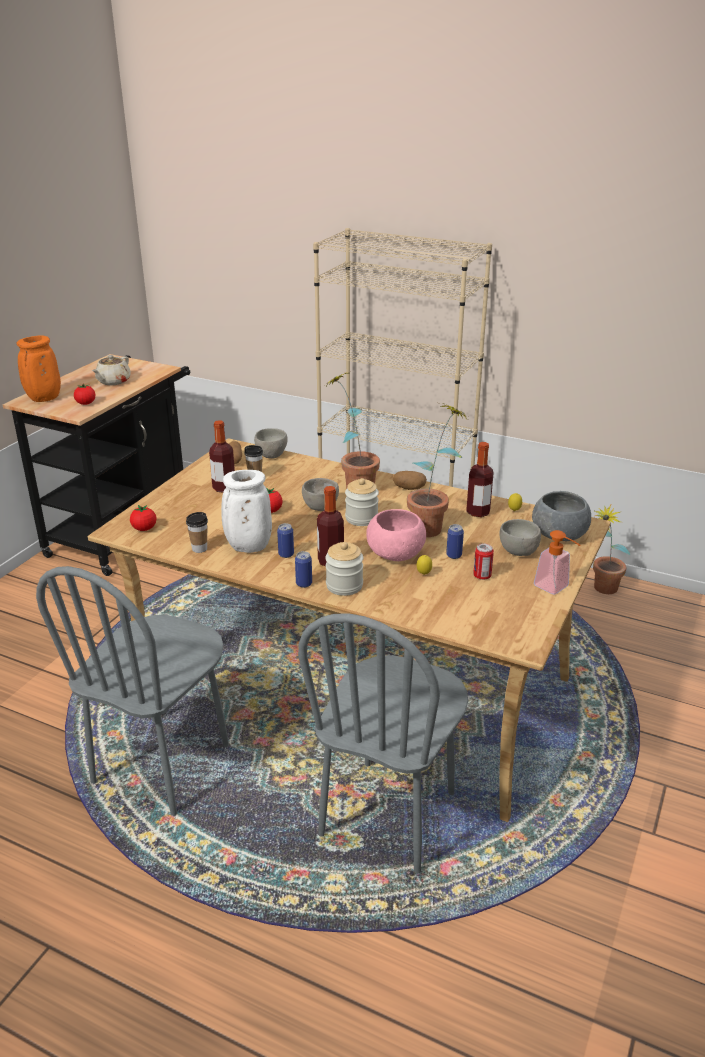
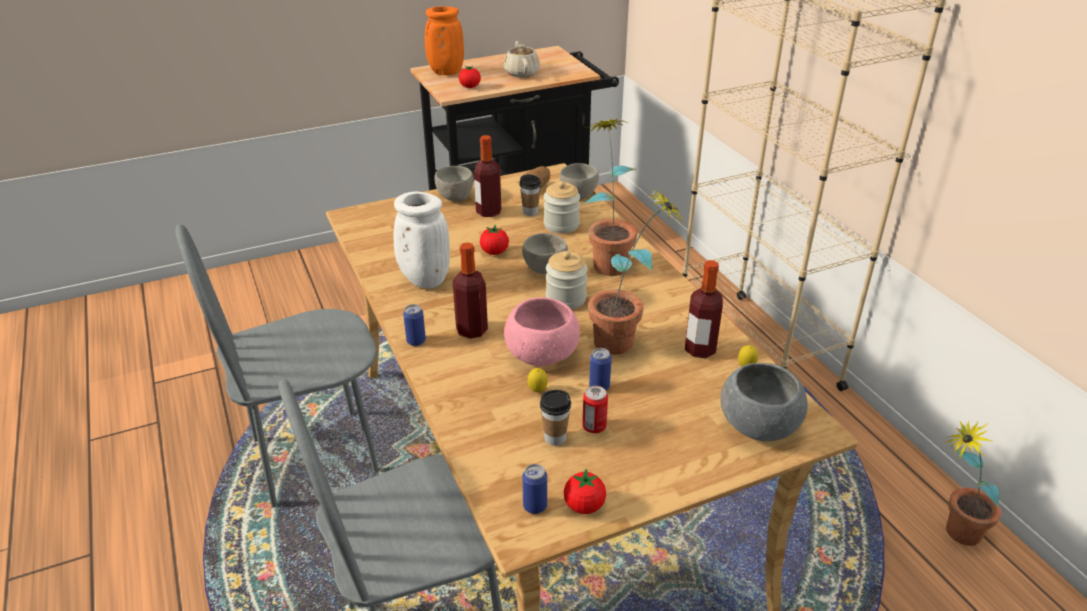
camera: 40 degrees right, 5 degrees up
beige teapot [92,355,131,385] -> beige teapot turned 105 degrees clockwise [504,41,540,78]
tomato [130,505,156,531] -> tomato moved to [564,469,606,514]
cup [186,512,208,553] -> cup moved to [540,390,571,446]
can [277,523,294,558] -> can moved to [522,464,547,514]
jar [325,542,363,596] -> jar moved to [544,181,580,234]
potato [393,471,427,490] -> none
grey bowl [499,519,541,556] -> grey bowl moved to [434,166,474,202]
soap dispenser [534,530,581,594] -> none

